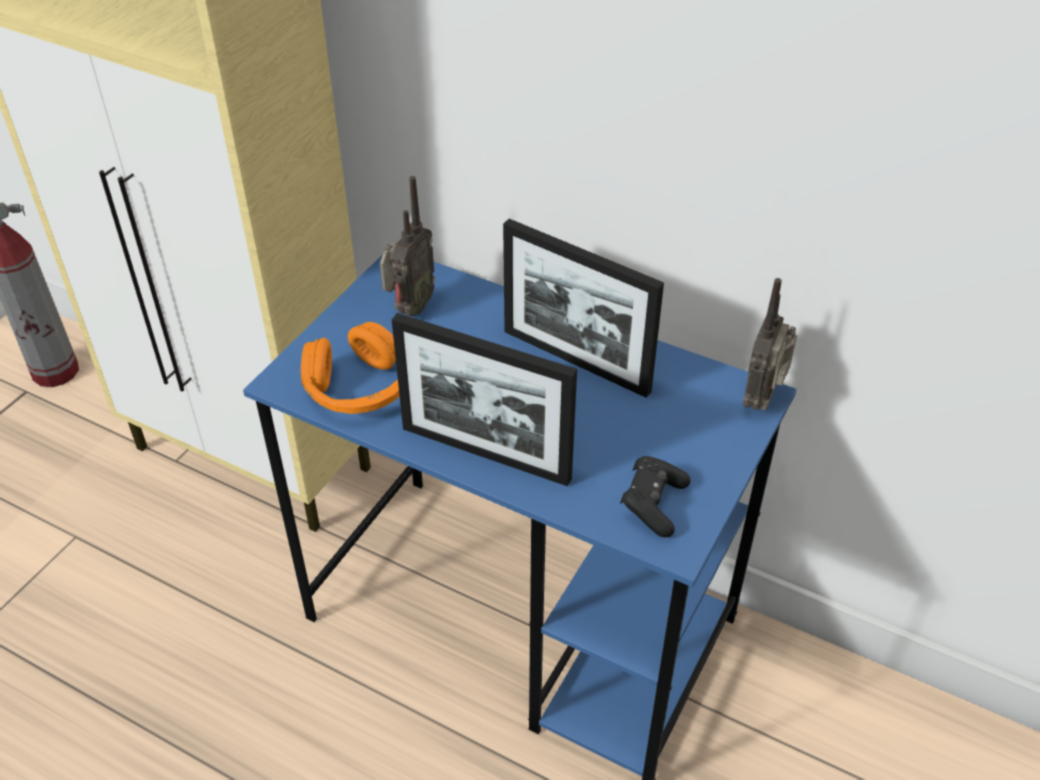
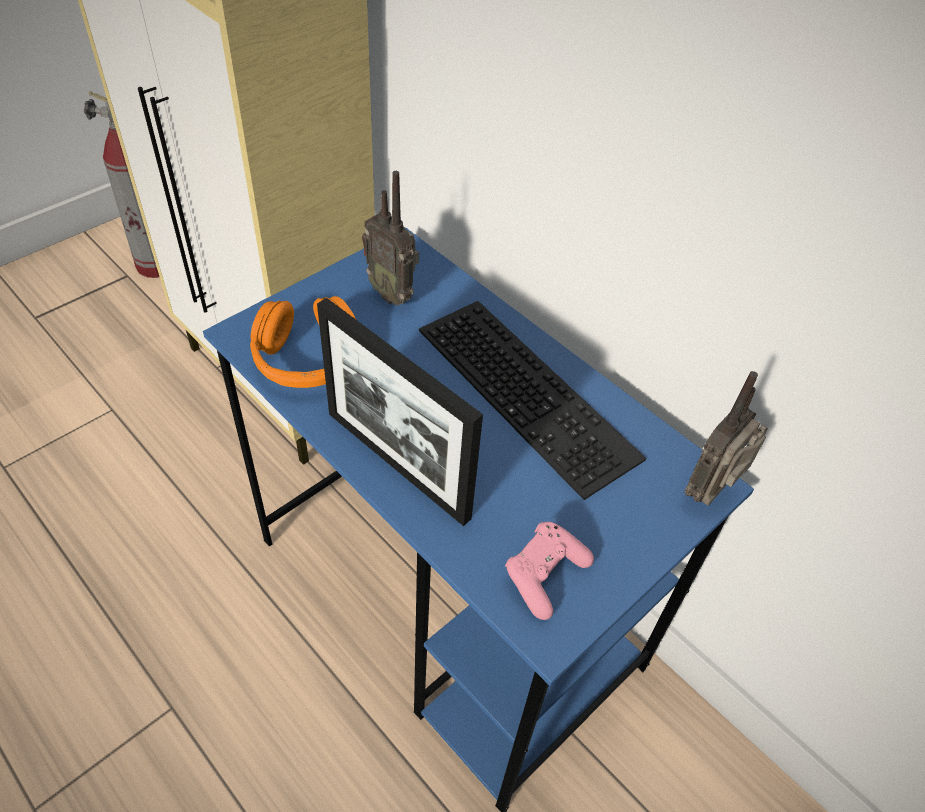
camera: 15 degrees right, 5 degrees up
radio [380,176,435,317] -> radio turned 90 degrees clockwise [362,171,419,305]
picture frame [503,219,664,398] -> keyboard [419,301,646,500]
black game controller [620,456,691,537] -> pink game controller [505,522,594,620]

